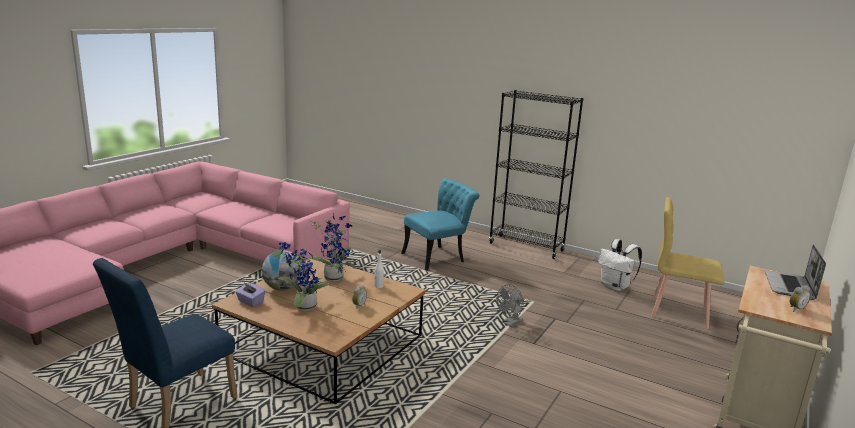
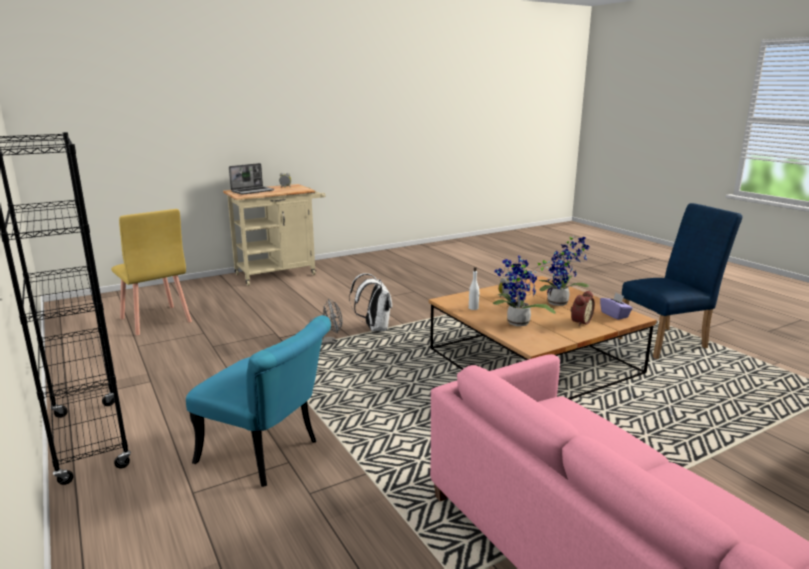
camera: 150 degrees left, 0 degrees up
globe [262,250,302,291] -> alarm clock [570,290,595,326]
turquoise chair [401,178,480,271] -> turquoise chair turned 150 degrees counterclockwise [186,315,331,487]
white backpack [598,239,642,291] -> white backpack moved to [349,273,392,331]

